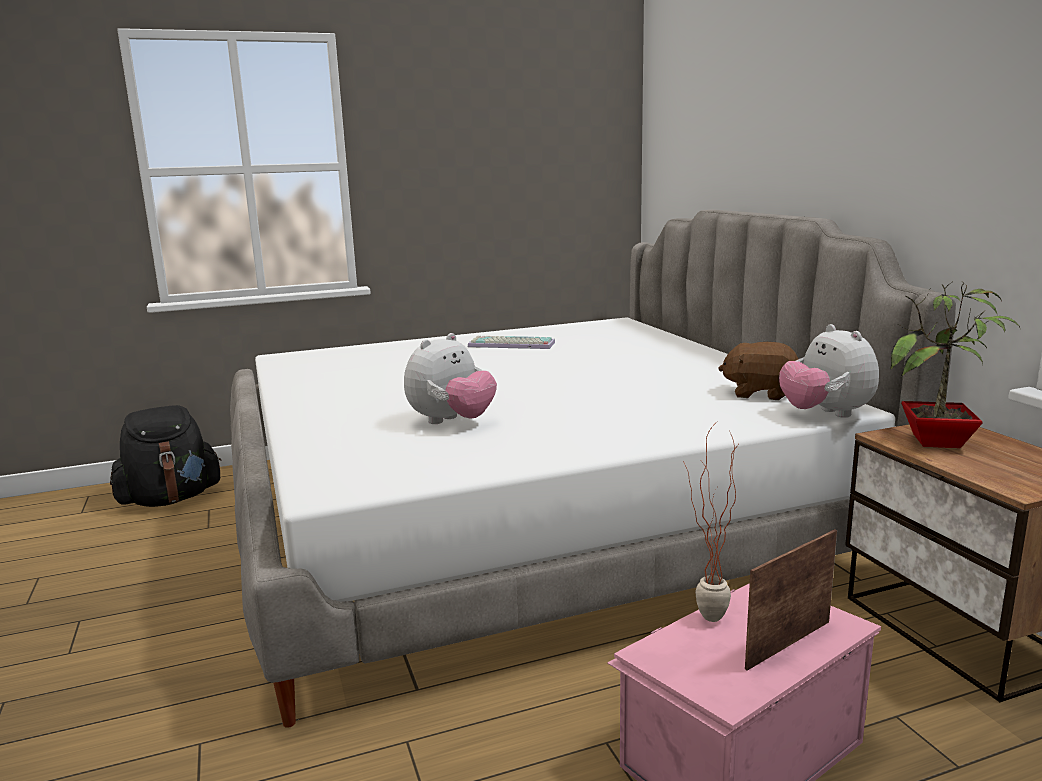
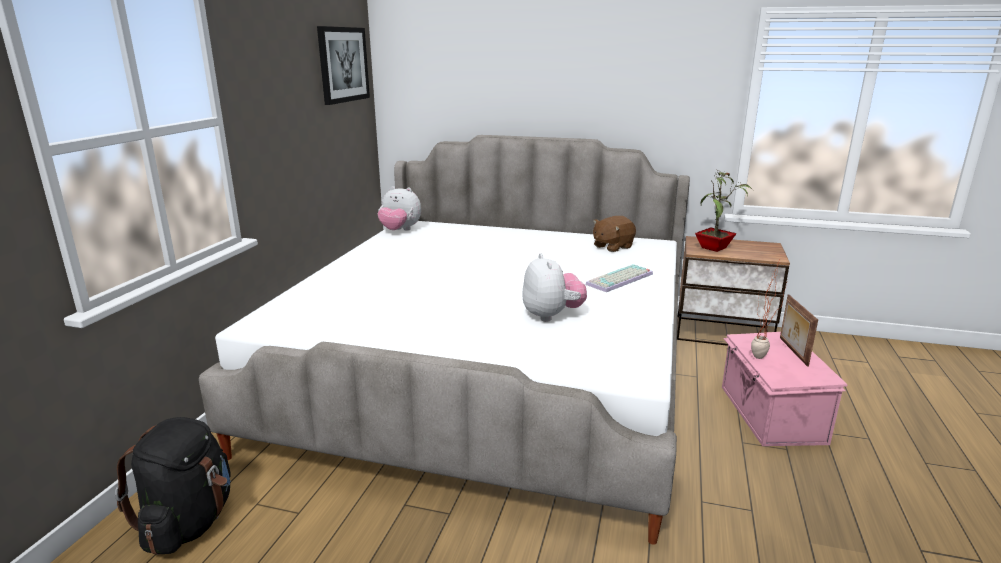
camera: 55 degrees left, 5 degrees up
keyboard [468,336,555,349] -> keyboard moved to [586,264,653,292]
plush toy [779,324,879,418] -> plush toy moved to [378,186,421,230]
none -> picture [317,26,370,105]

